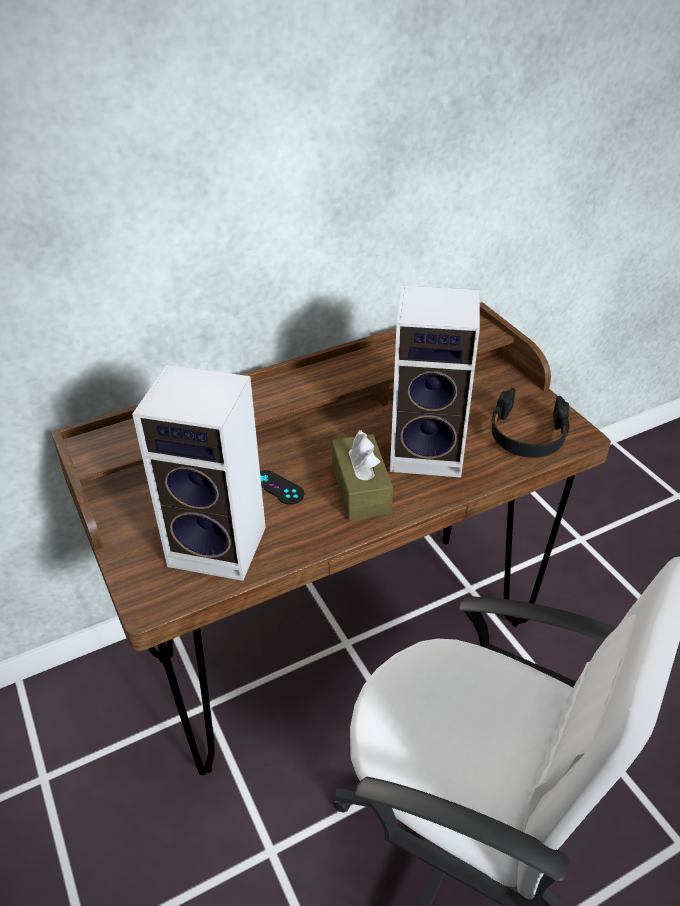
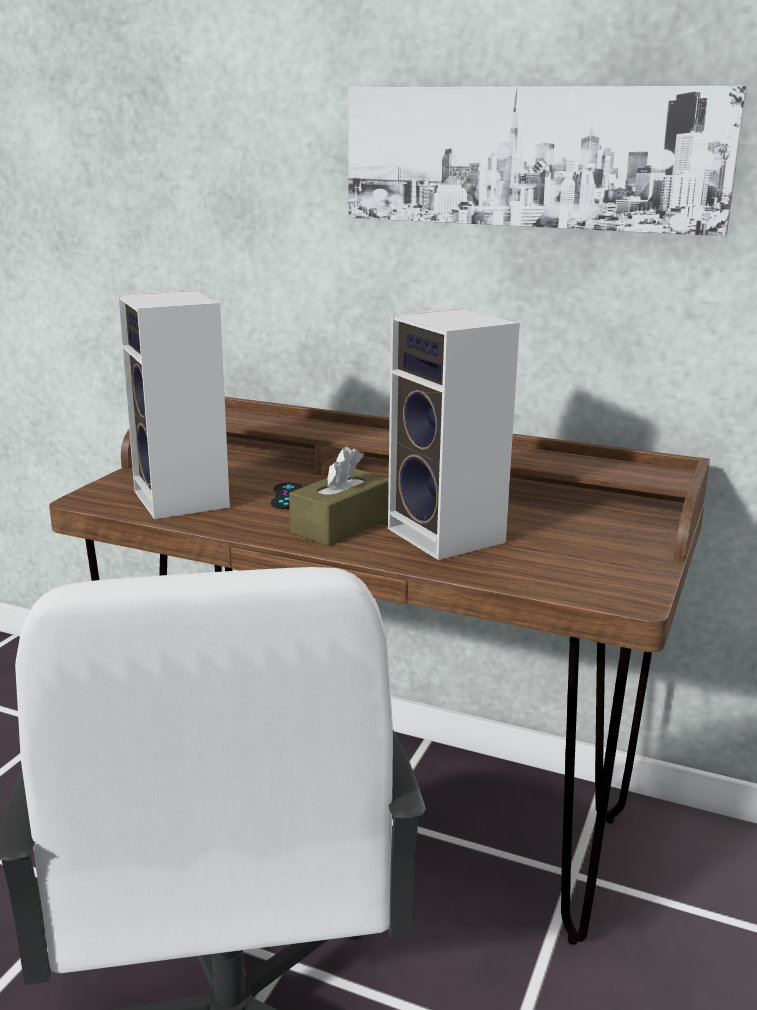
camera: 50 degrees right, 20 degrees down
black headphones [491,388,570,458] -> none
none -> picture [348,86,747,236]

